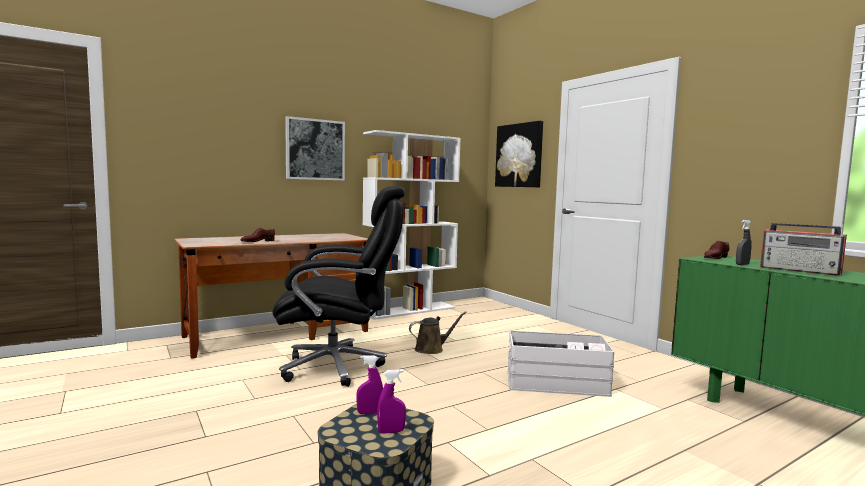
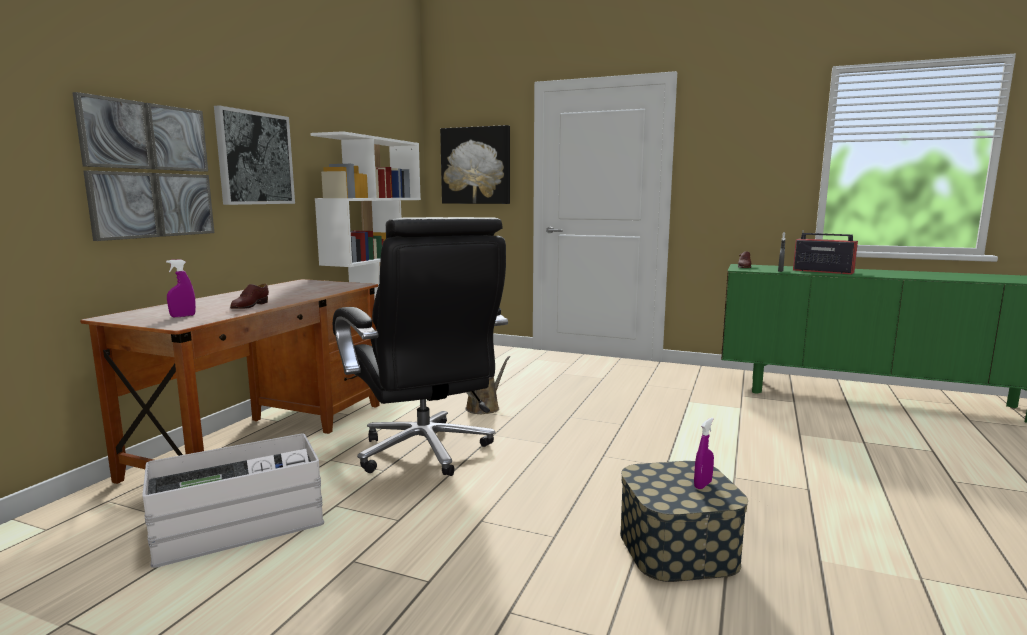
camera: 35 degrees left, 5 degrees up
black office chair [272,186,405,387] -> black office chair turned 105 degrees clockwise [333,217,508,476]
purple spray bottle [356,355,383,414] -> purple spray bottle moved to [166,259,196,317]
white storage box [507,331,614,397] -> white storage box moved to [142,433,324,568]
radio [760,223,847,276] -> radio turned 150 degrees counterclockwise [793,230,858,274]
none -> picture [72,92,214,241]

